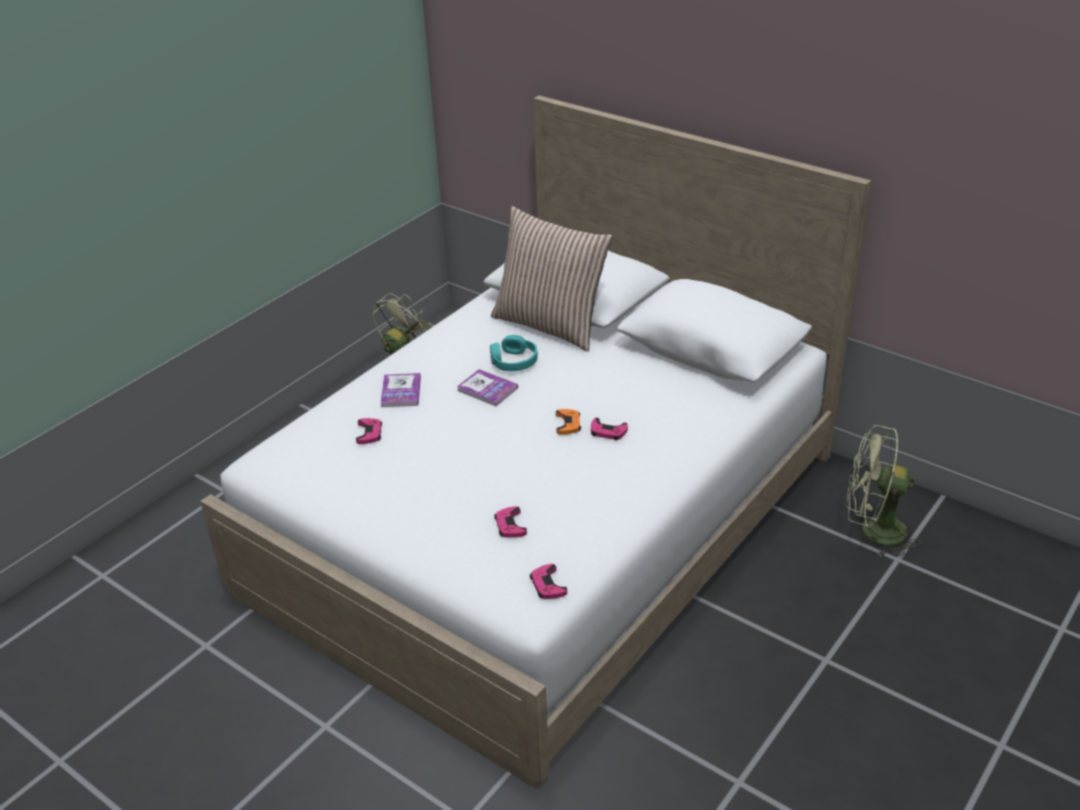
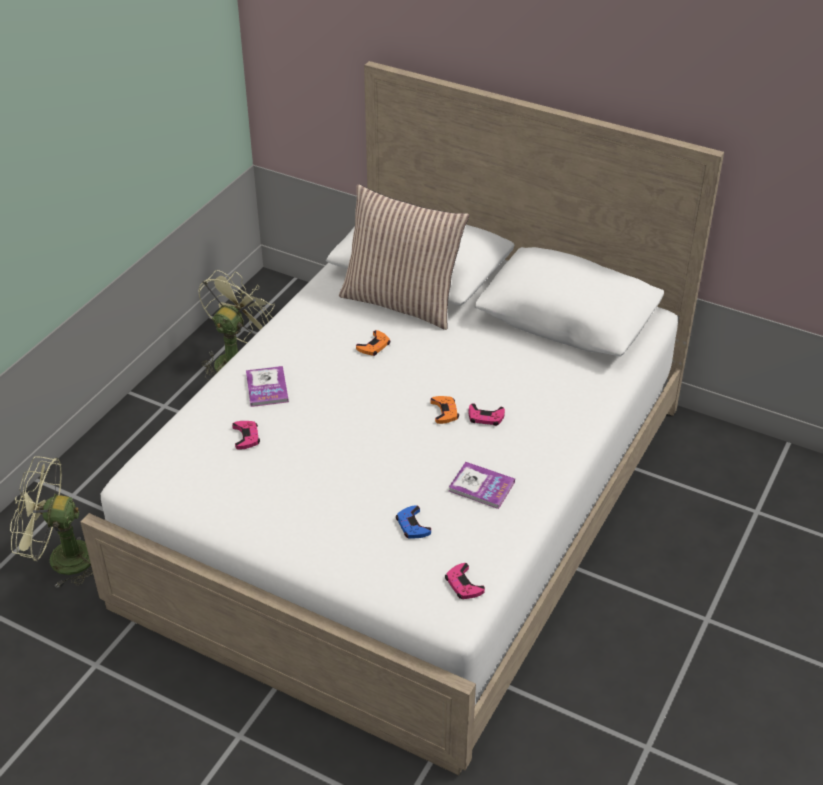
camera: 10 degrees left, 5 degrees up
book [457,369,518,407] -> book moved to [449,462,515,509]
turquoise headphones [490,335,538,371] -> orange game controller [356,330,390,356]
pink game controller [494,506,527,538] -> blue game controller [396,505,431,539]
green fan [846,425,922,557] -> green fan moved to [10,456,93,588]

